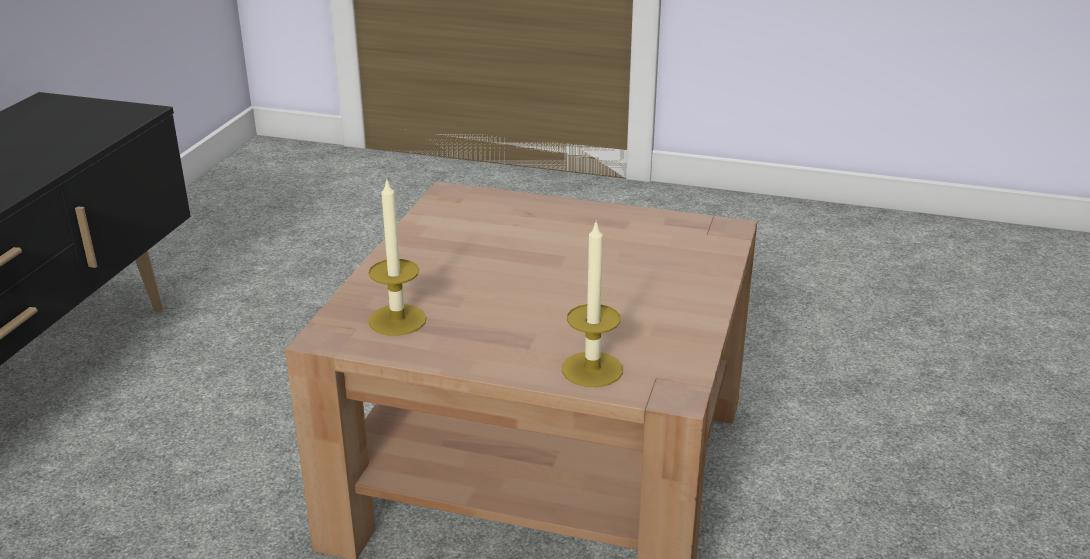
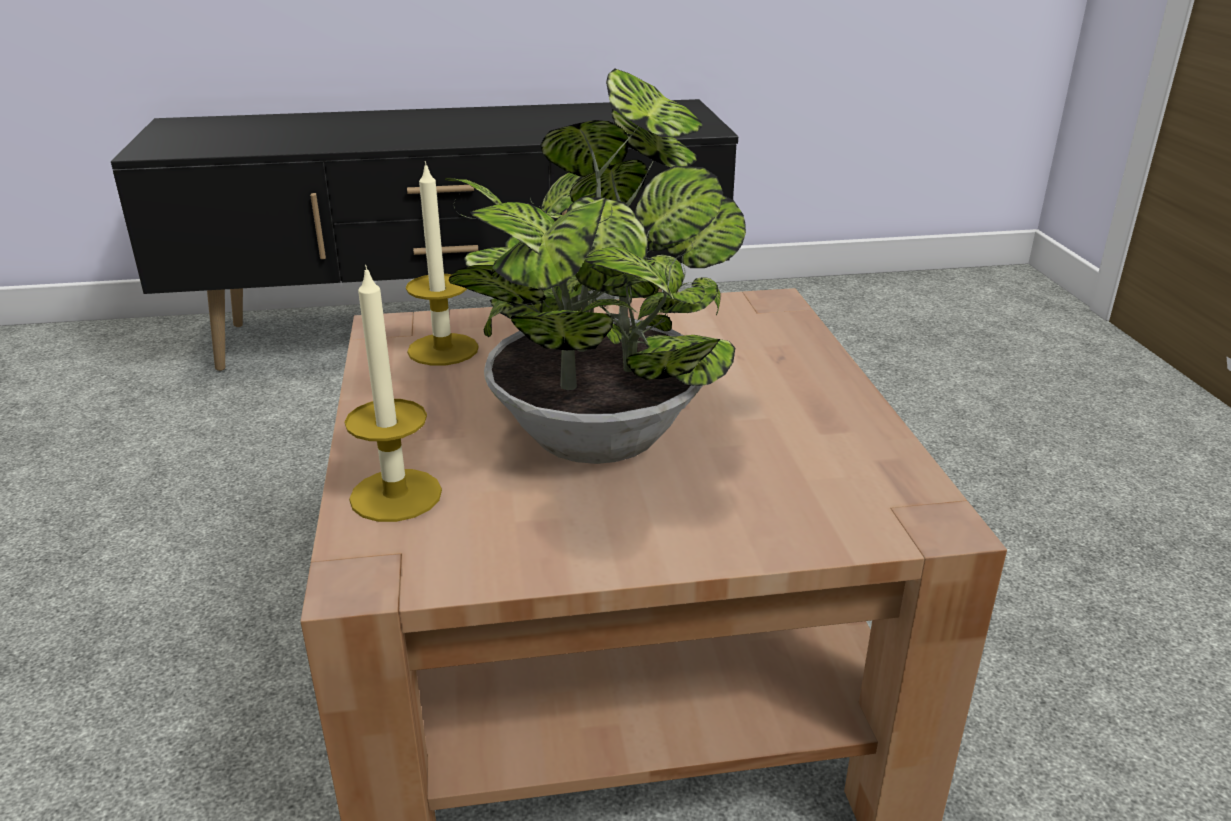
camera: 65 degrees right, 0 degrees up
none -> potted plant [445,69,746,464]

